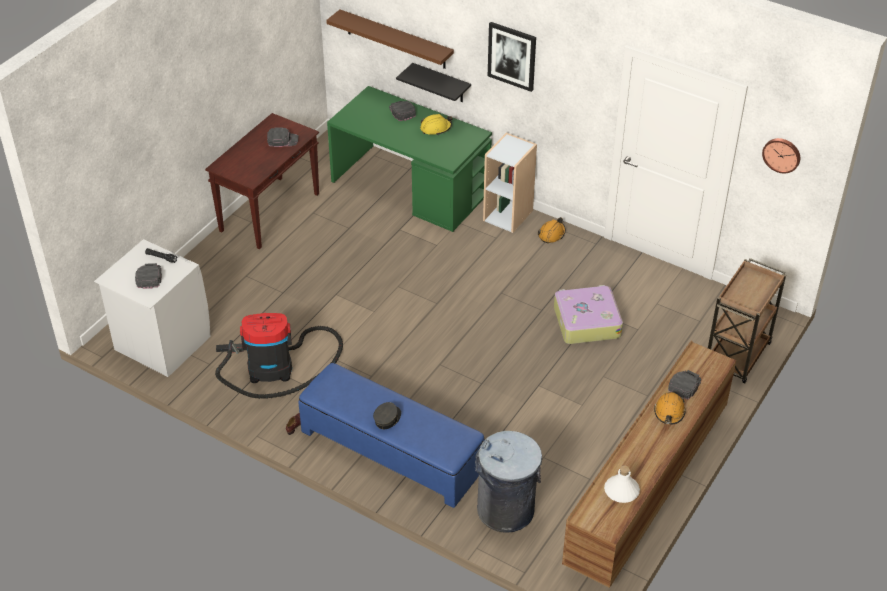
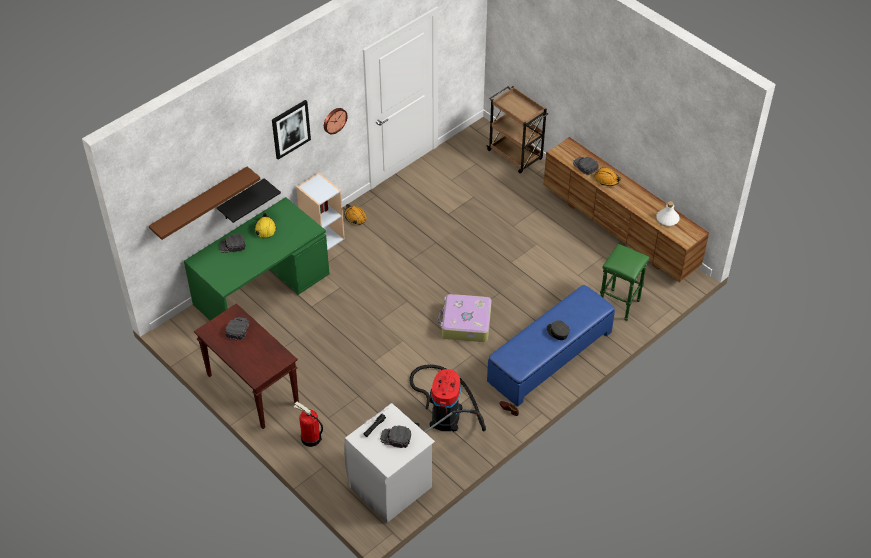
camera: 75 degrees left, 5 degrees up
grey trash can [475,431,542,532] -> green stool [600,244,650,321]
suitcase [554,285,623,344] -> suitcase moved to [438,294,491,342]
wall clock [762,138,800,174] -> wall clock moved to [324,108,348,134]
none -> fire extinguisher [293,401,323,447]

